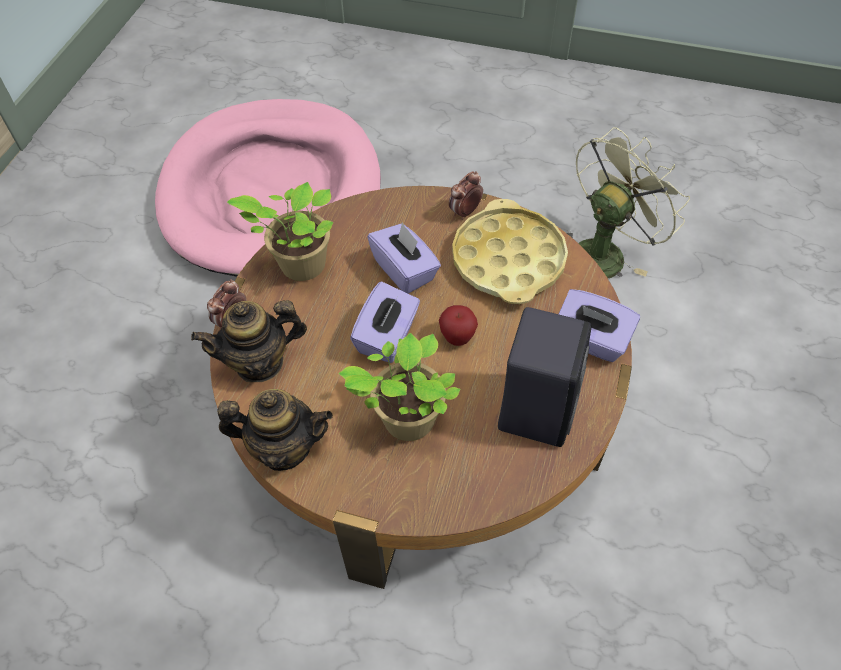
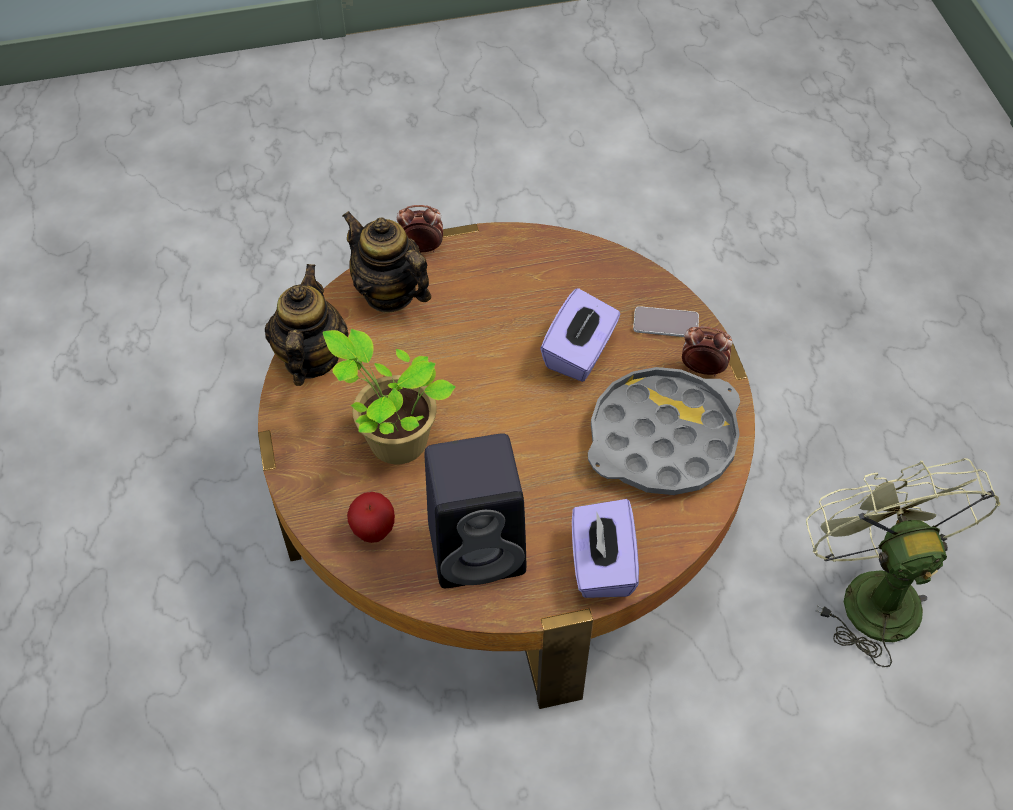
camera: 60 degrees right, 0 degrees up
pink dog bed [155,99,381,277] -> none
teapot [217,389,333,471] -> teapot turned 150 degrees counterclockwise [265,264,349,386]
potted plant [227,182,333,281] -> none
purple tissue box [350,281,420,363] -> none
apple [439,305,478,346] -> apple moved to [347,492,395,543]
yellow tray [452,199,568,304] -> grey tray [588,367,740,495]
green fan [567,127,690,278] -> green fan turned 120 degrees counterclockwise [806,458,1000,667]
none -> phone [633,306,699,337]

